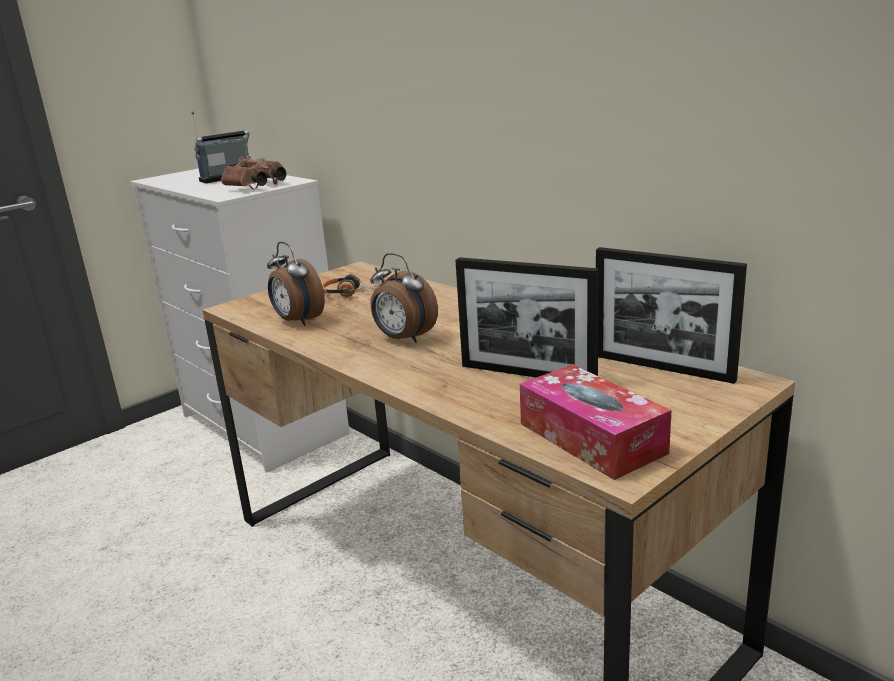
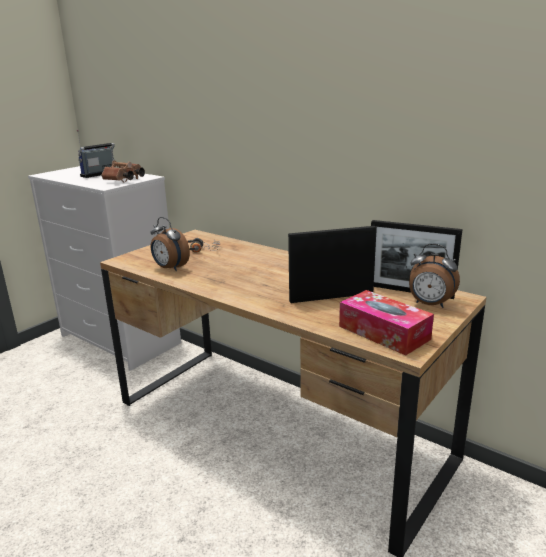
camera: 10 degrees left, 0 degrees up
alarm clock [370,253,438,343] -> alarm clock moved to [409,244,460,308]
picture frame [455,257,599,377] -> picture frame turned 150 degrees clockwise [288,226,377,303]

